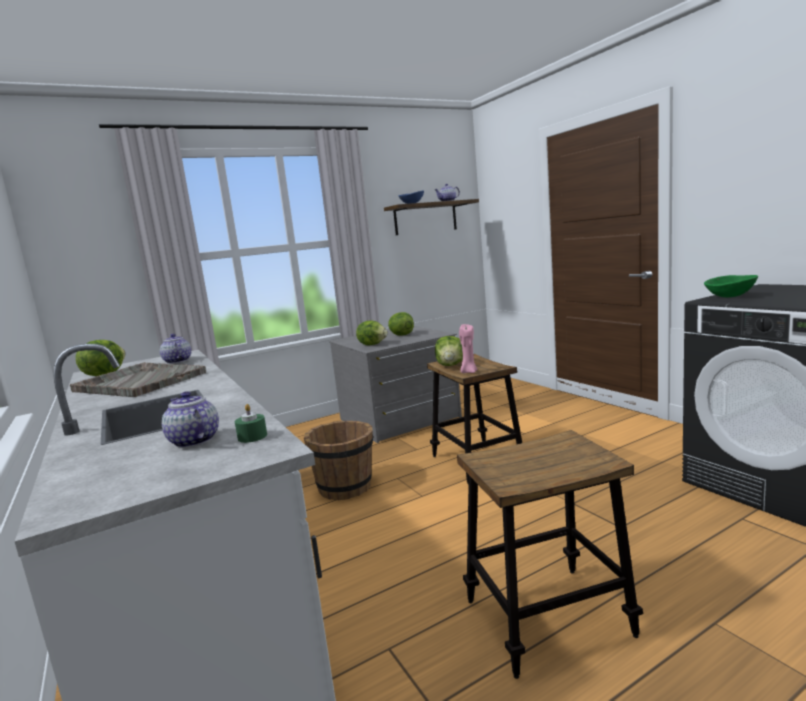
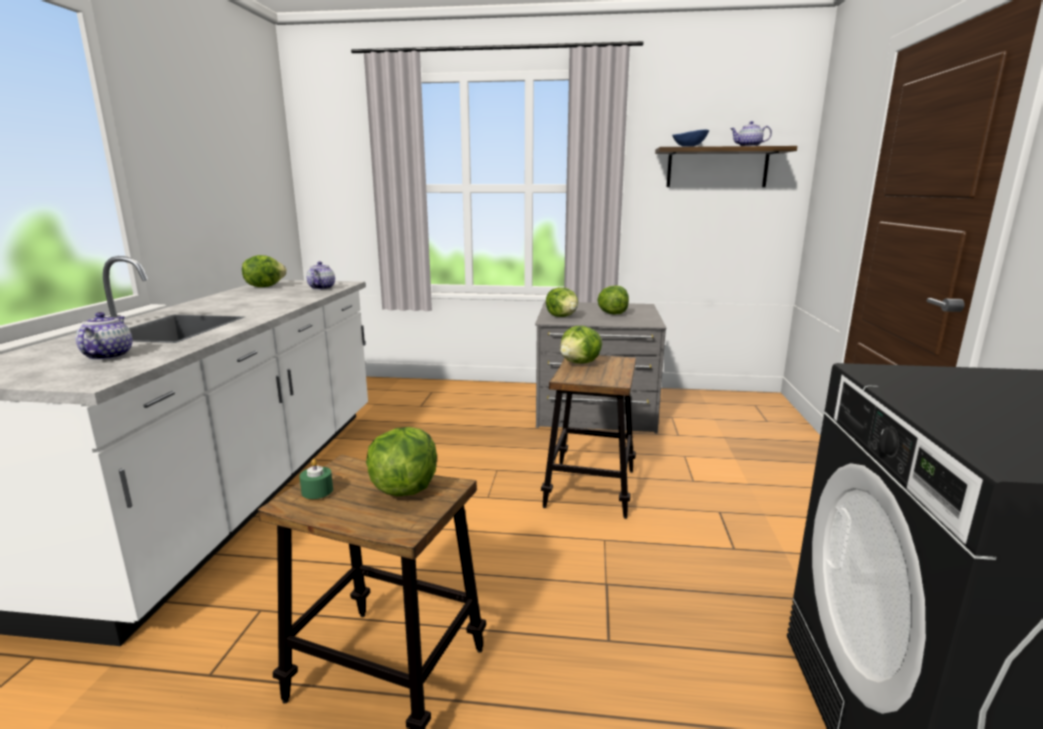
camera: 35 degrees right, 5 degrees up
grey tray [70,362,206,397] -> none
green candle [235,404,267,443] -> green candle moved to [299,459,333,499]
brown bucket [304,421,373,500] -> none
pink candle [459,324,477,373] -> none
green bowl [704,275,758,298] -> none
none -> lettuce [366,427,437,496]

